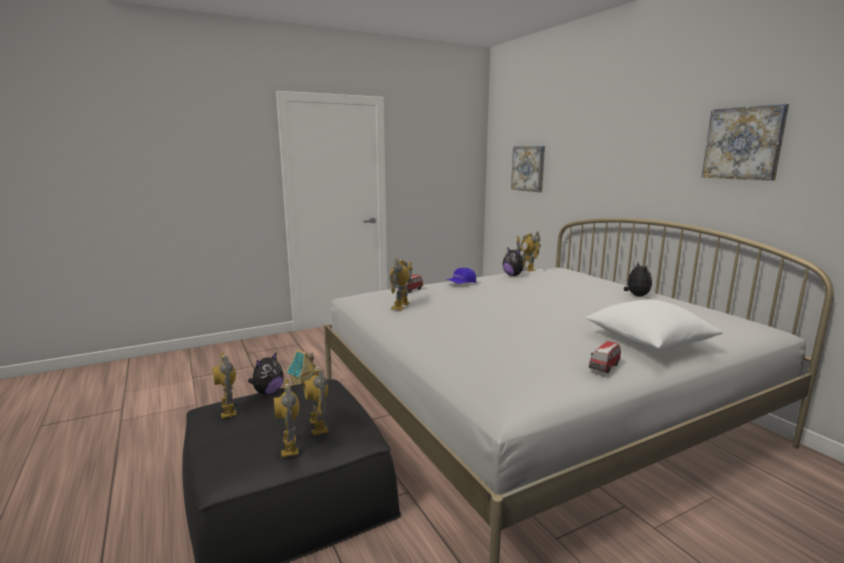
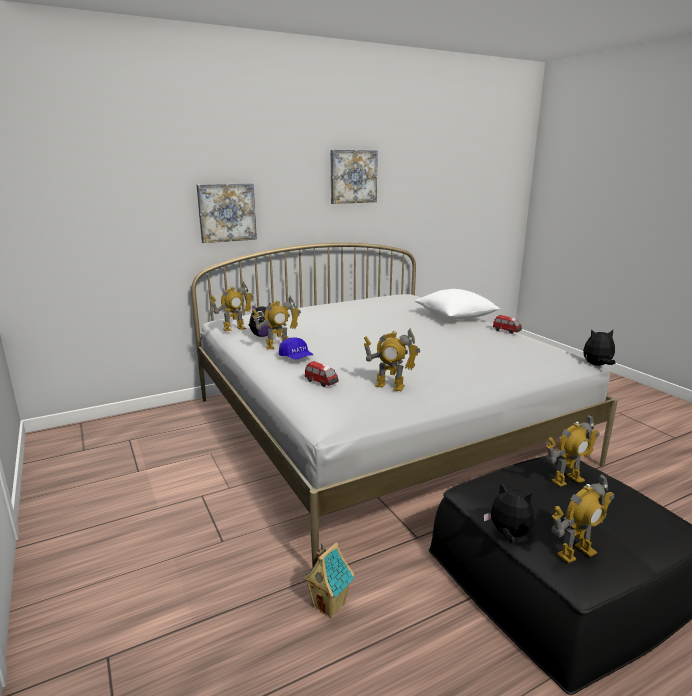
camera: 90 degrees left, 5 degrees up
toy robot [274,379,299,457] -> toy robot moved to [252,296,301,349]
picture [511,146,545,192] -> picture moved to [197,183,257,243]
plush toy [624,261,652,296] -> plush toy moved to [583,329,616,366]

